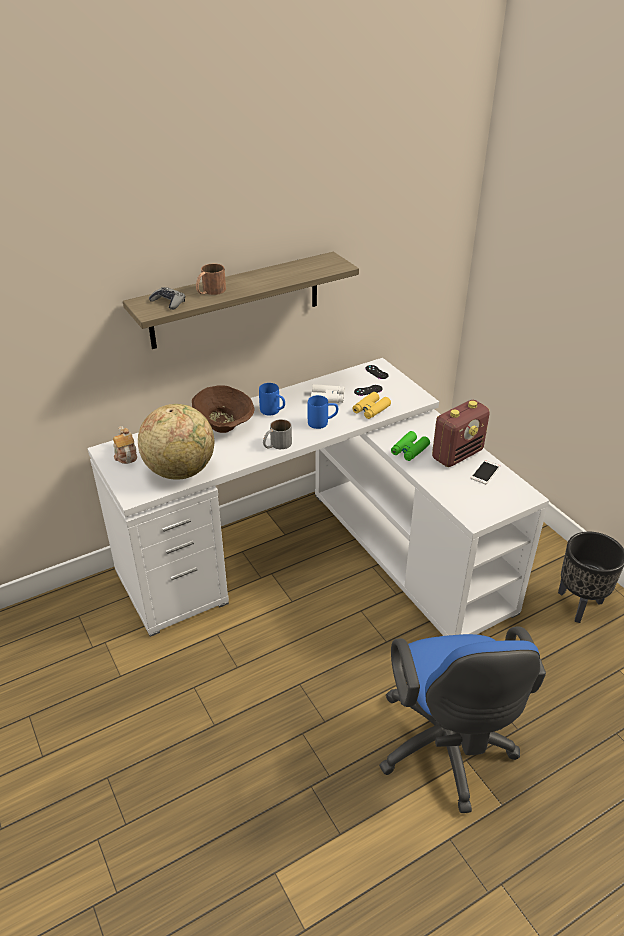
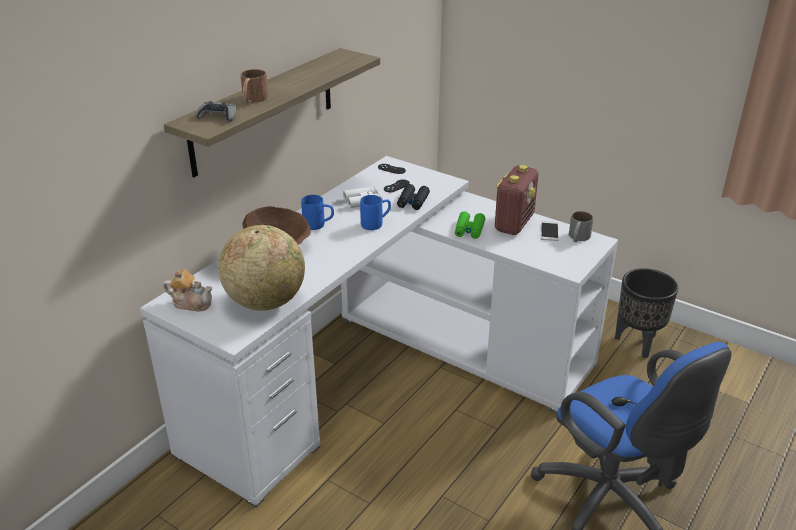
camera: 25 degrees left, 5 degrees down
teapot [113,426,137,464] -> teapot turned 150 degrees clockwise [163,269,212,311]
grey mug [263,419,292,449] -> grey mug moved to [569,211,594,242]
yellow binoculars [352,392,391,419] -> black binoculars [397,184,430,210]

